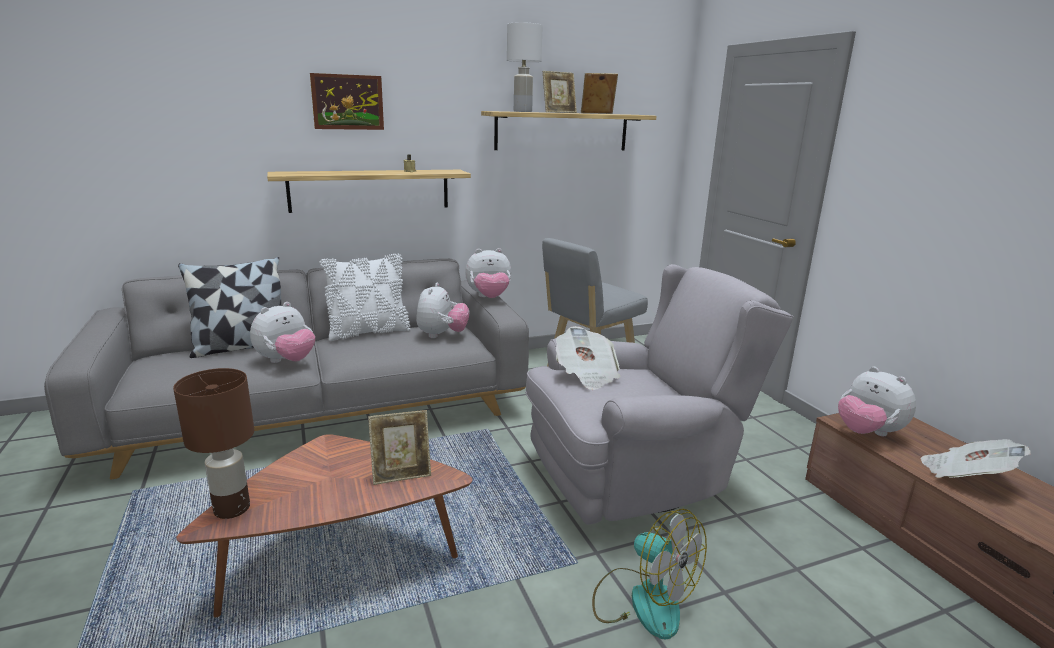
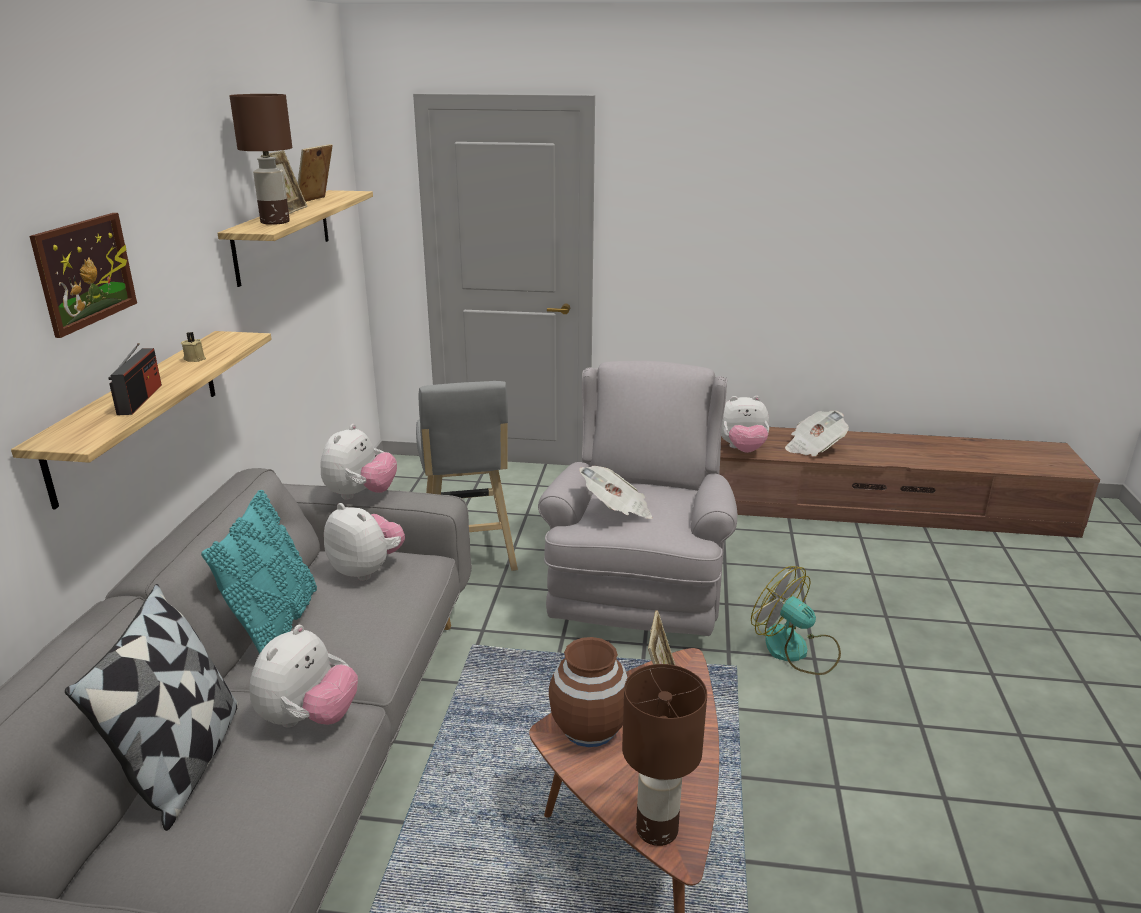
camera: 60 degrees left, 5 degrees up
plush toy [250,302,315,363] -> plush toy turned 45 degrees clockwise [249,625,358,728]
white pillow [319,254,410,341] -> turquoise pillow [201,490,317,654]
white table lamp [507,22,543,112] -> brown table lamp [229,94,292,225]
fan [592,509,707,639] -> fan turned 120 degrees counterclockwise [751,566,841,675]
none -> radio [108,343,162,415]
none -> brown vase [549,637,628,747]

